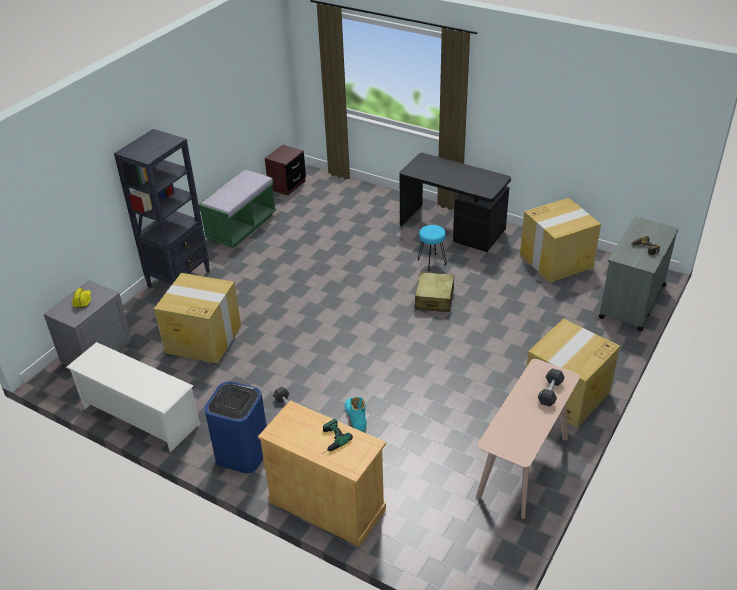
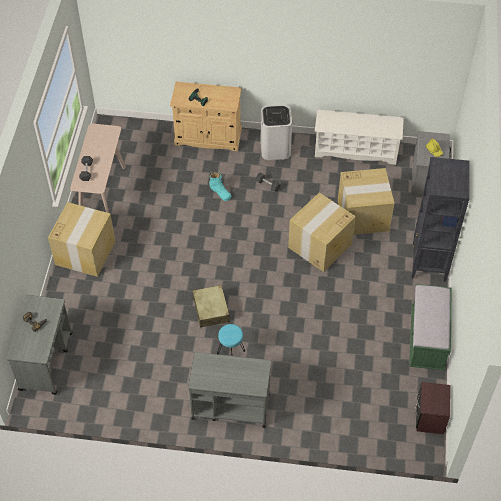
camera: 155 degrees right, 15 degrees up
blue trash can [204,381,267,473] -> white trash can [260,105,292,160]
black desk [399,153,511,252] -> grey cart [188,352,271,428]
cardboard box [520,198,601,283] -> cardboard box moved to [288,193,356,272]

